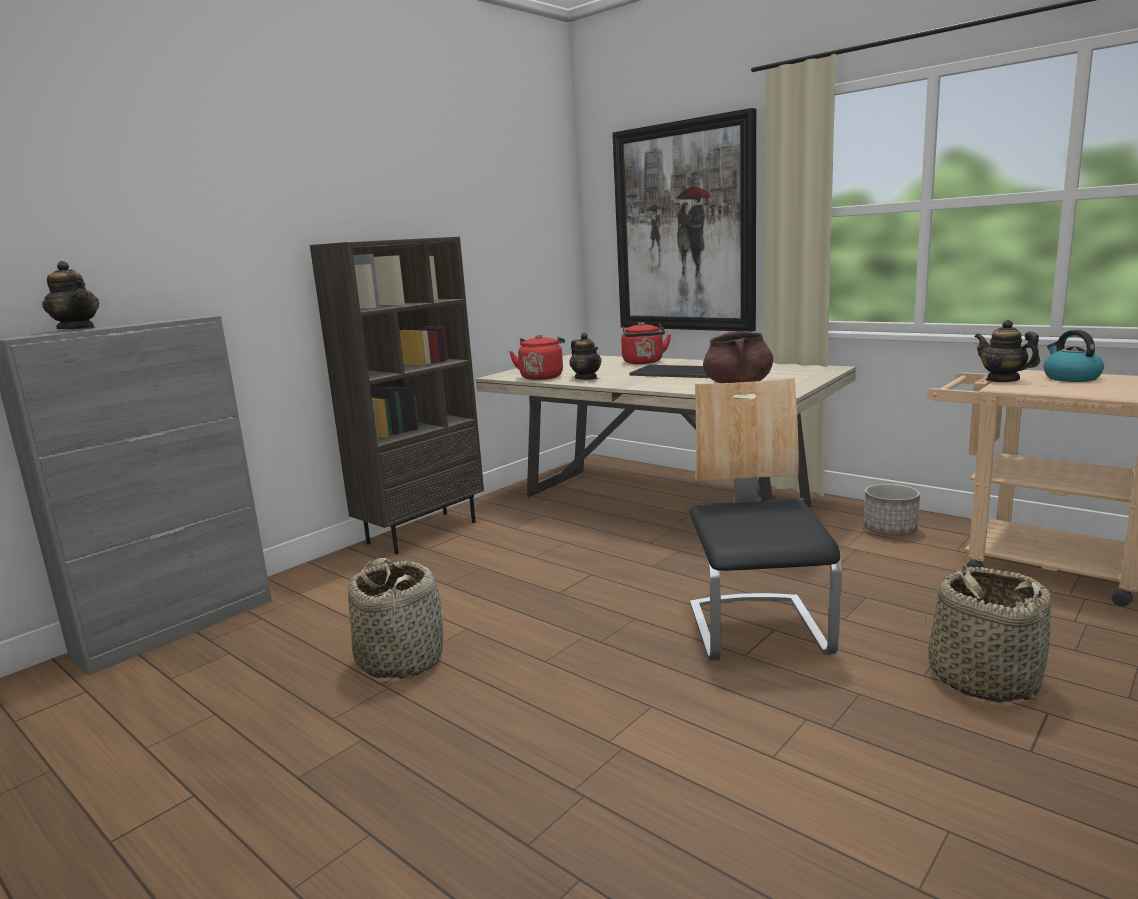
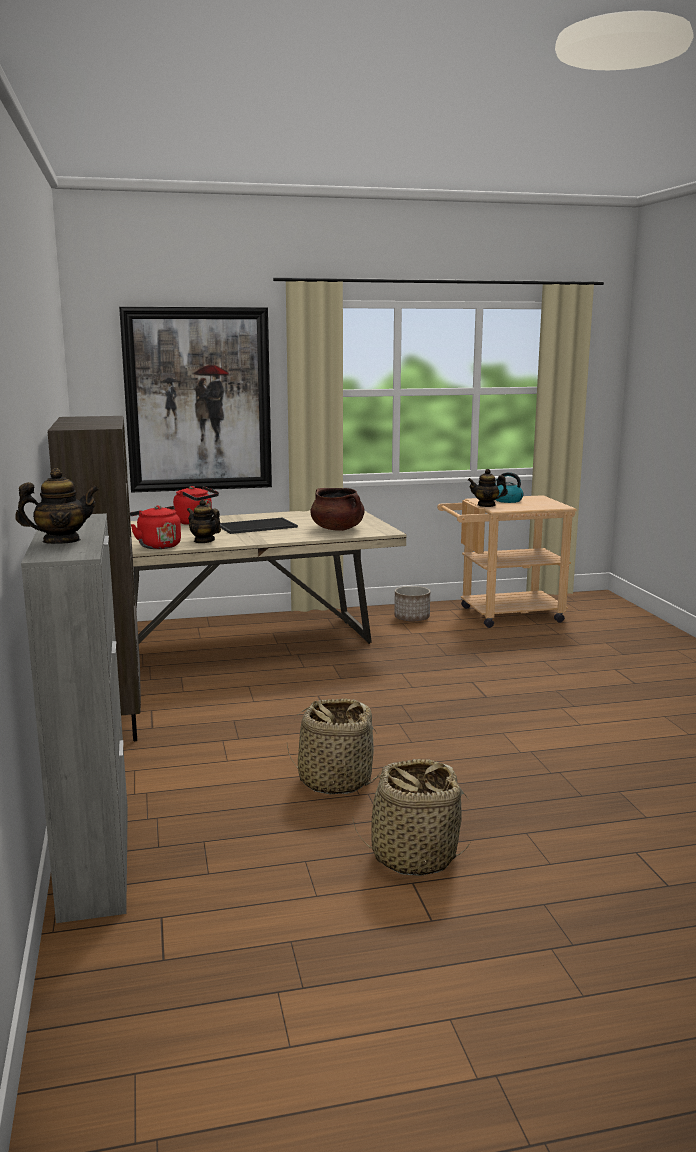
camera: 55 degrees left, 0 degrees up
teapot [570,333,601,380] -> teapot turned 150 degrees counterclockwise [187,500,221,543]
chair [689,378,842,661] -> none
basket [925,565,1051,703] -> basket moved to [352,759,474,876]

